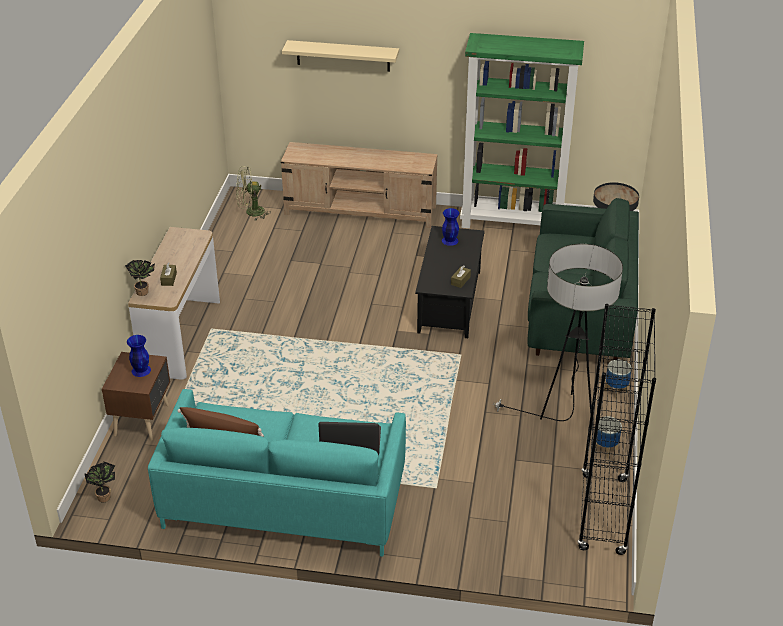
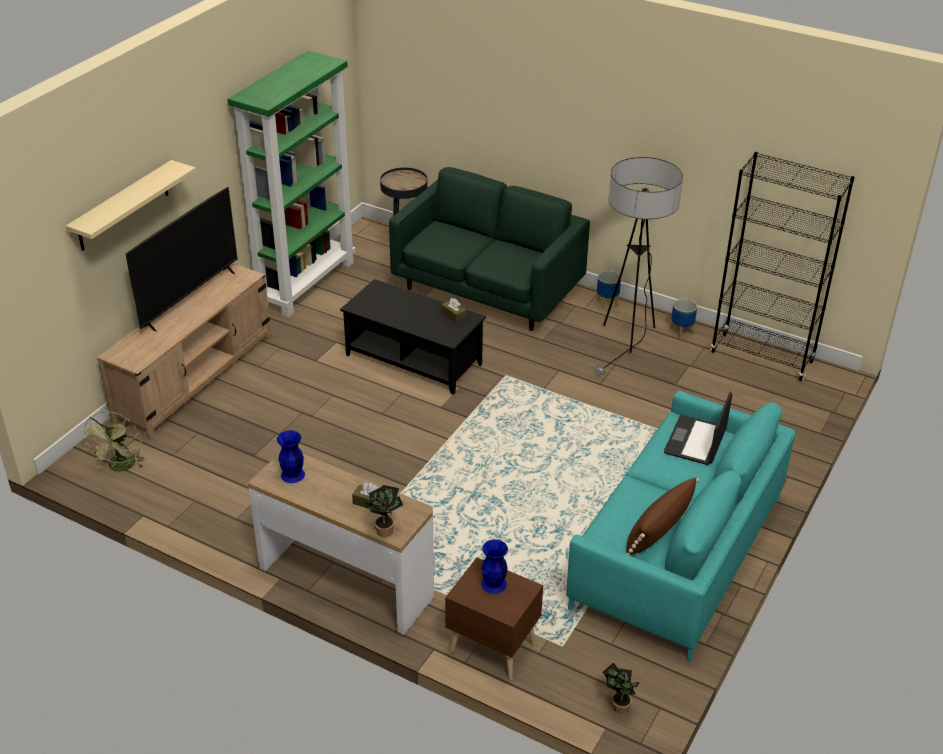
camera: 70 degrees left, 0 degrees up
blue vase [442,208,459,246] -> blue vase moved to [277,430,305,483]
none -> television [126,187,237,332]

